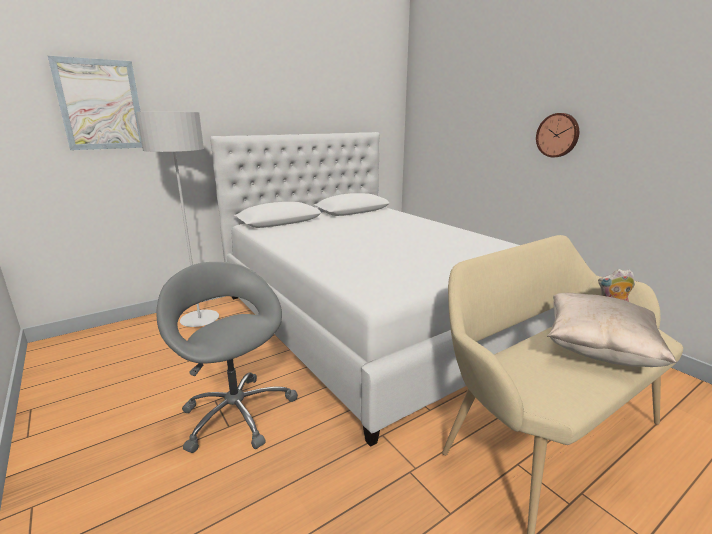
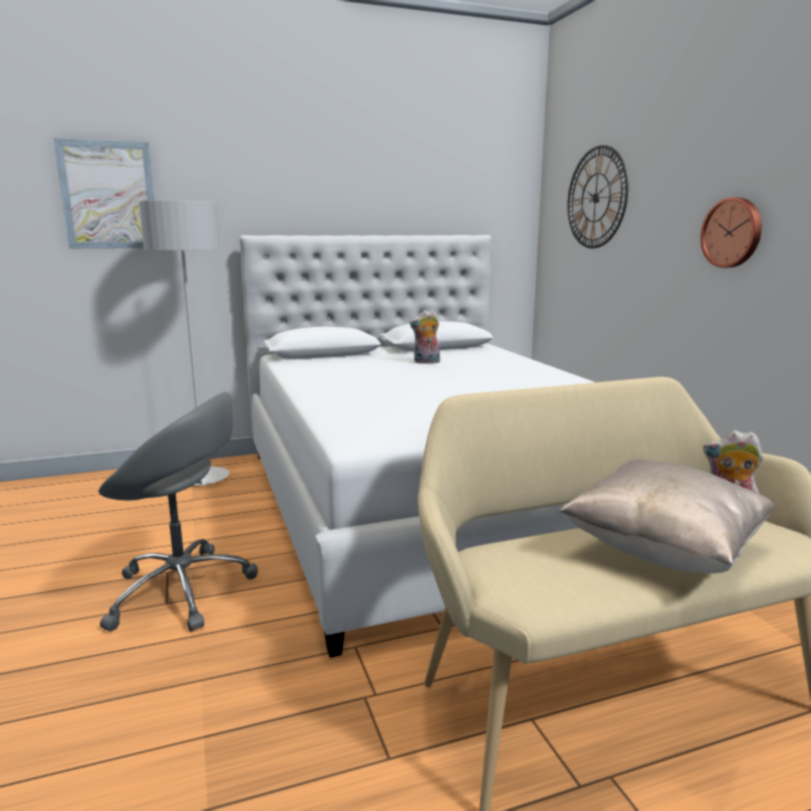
camera: 15 degrees right, 5 degrees down
grey office chair [156,262,298,453] -> grey office chair turned 135 degrees clockwise [99,392,258,632]
none -> plush toy [410,310,440,364]
none -> wall clock [567,145,628,248]

